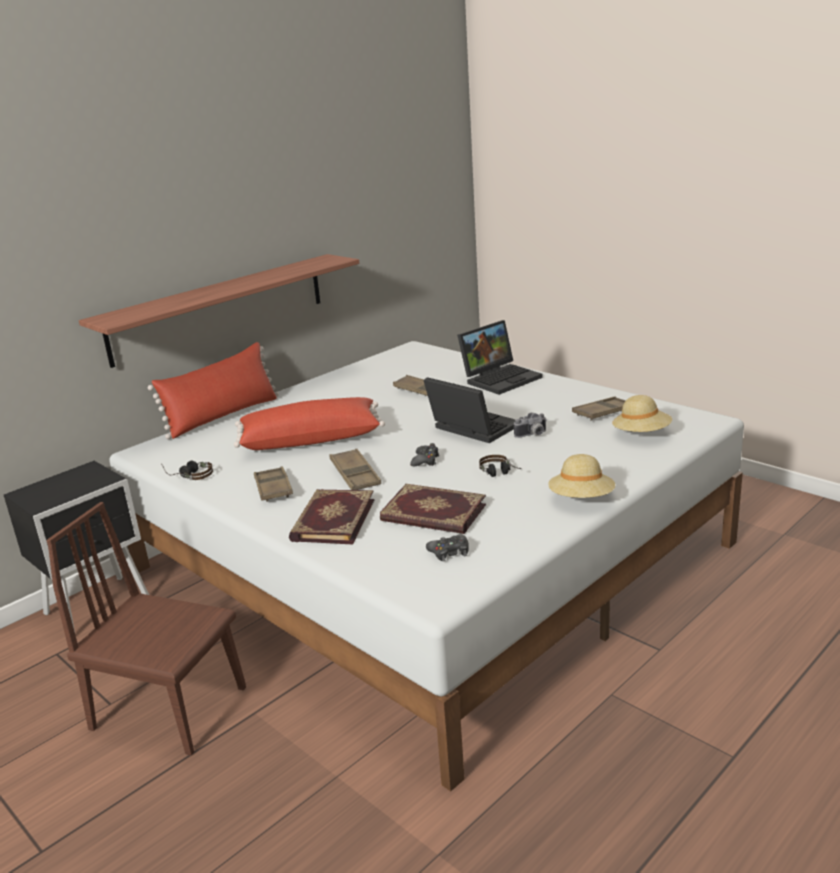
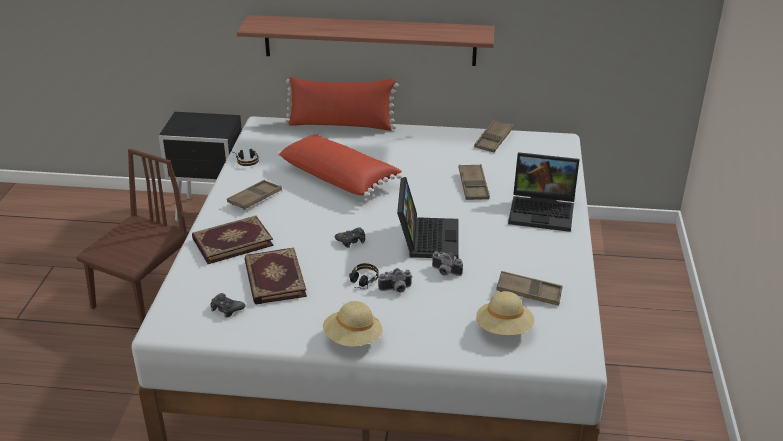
camera: 50 degrees right, 10 degrees up
brown chair [46,502,246,756] -> brown chair turned 45 degrees clockwise [76,149,189,324]
brown tray [330,449,381,490] -> brown tray moved to [474,120,514,152]
none -> camera [378,268,413,292]

